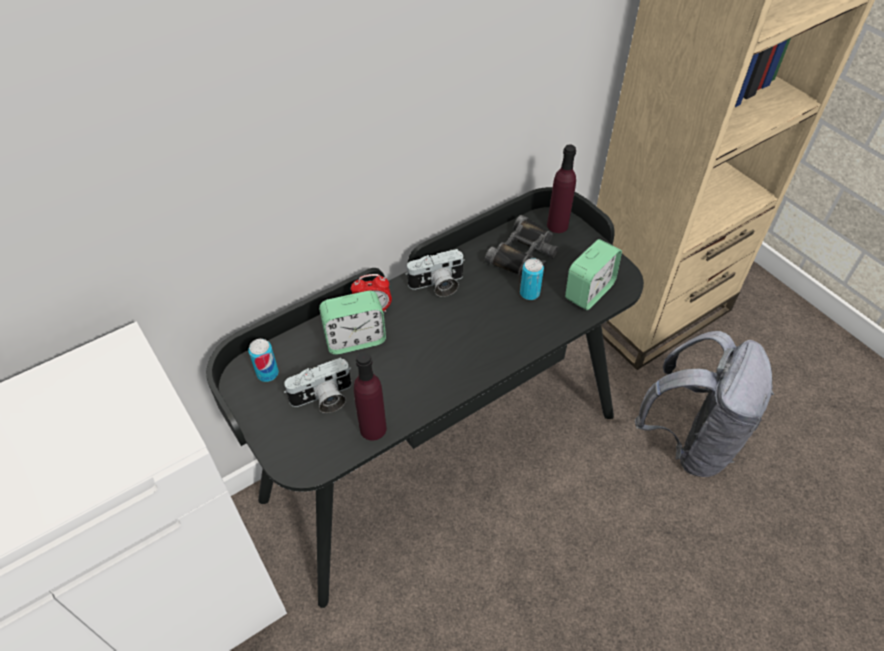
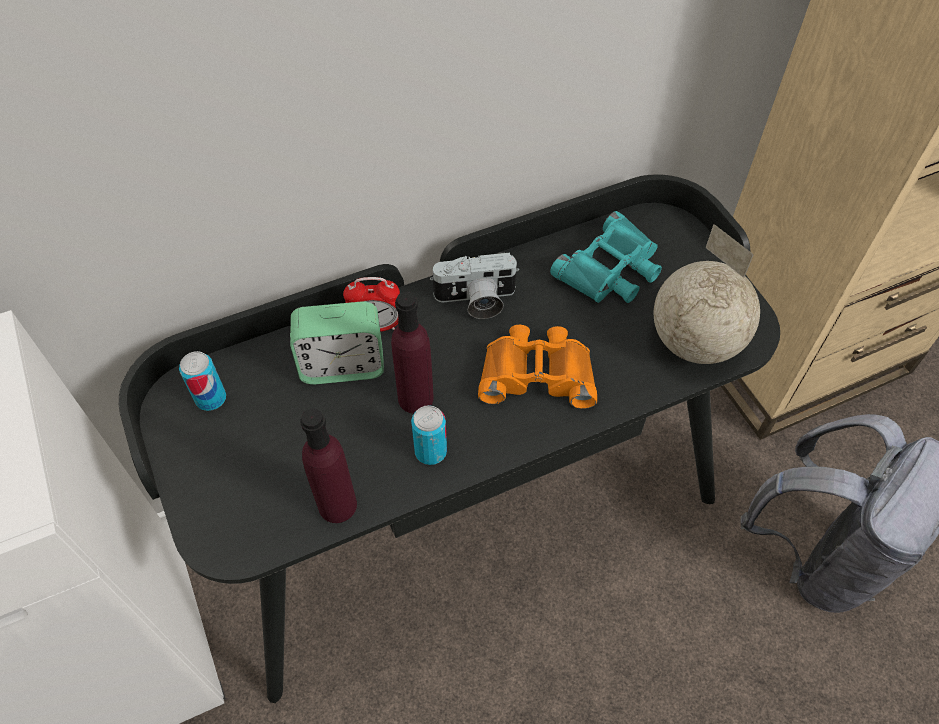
camera: 10 degrees right, 5 degrees up
camera [284,357,351,413] -> none
black binoculars [485,215,558,276] -> turquoise binoculars [550,211,662,303]
can [520,258,544,300] -> can moved to [411,405,447,465]
purple bottle [547,145,576,233] -> purple bottle moved to [391,292,434,414]
alarm clock [565,239,622,310] -> globe [654,224,760,364]
none -> orange binoculars [478,325,597,409]

